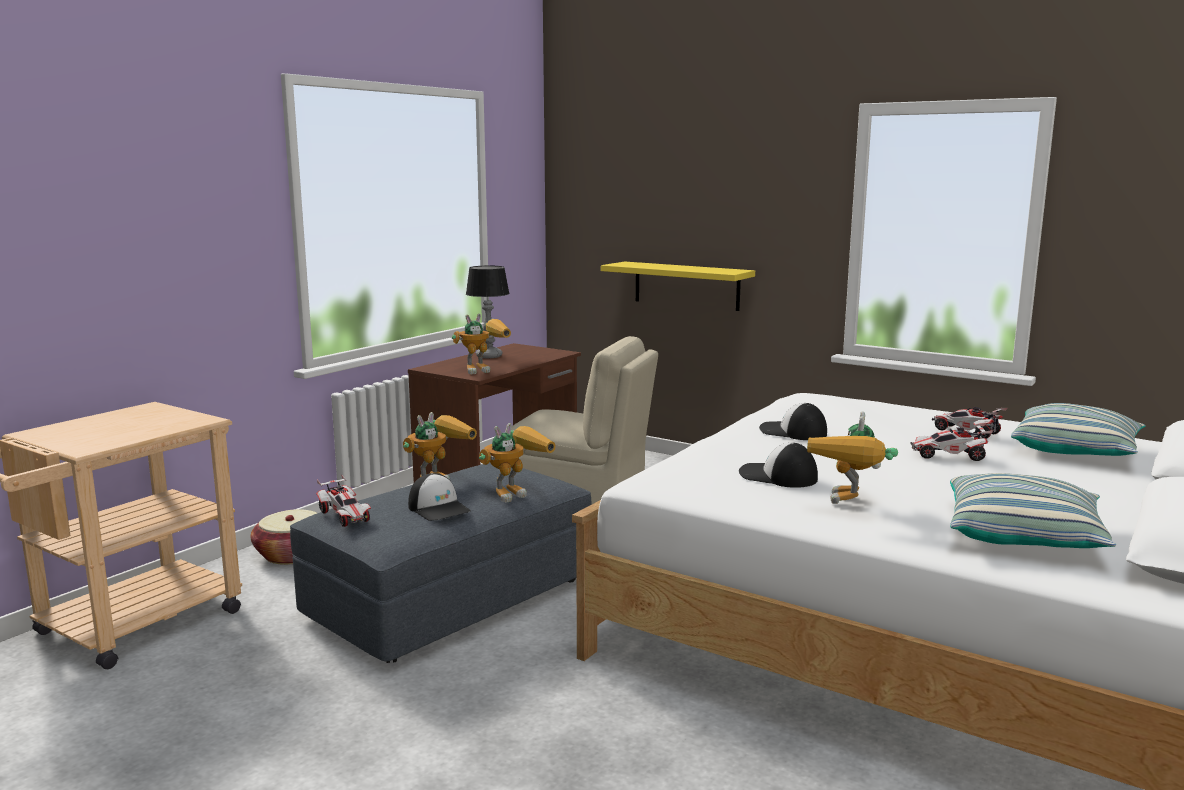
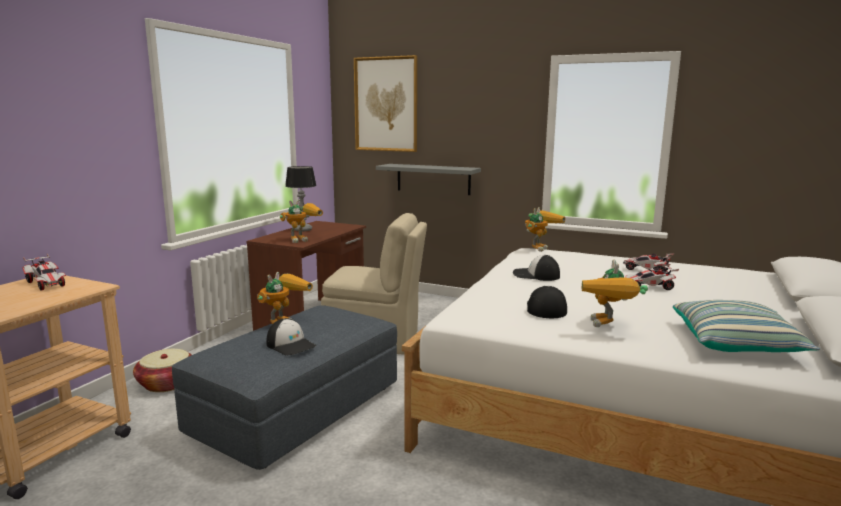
camera: 10 degrees left, 0 degrees up
toy car [316,475,371,527] -> toy car moved to [22,253,66,290]
toy robot [479,423,556,503] -> toy robot moved to [525,207,565,252]
yellow shelf [601,261,755,311] -> grey shelf [376,164,481,195]
cap [739,443,818,488] -> cap turned 75 degrees clockwise [527,286,567,318]
pillow [1011,403,1146,456] -> none
none -> picture [354,55,417,152]

